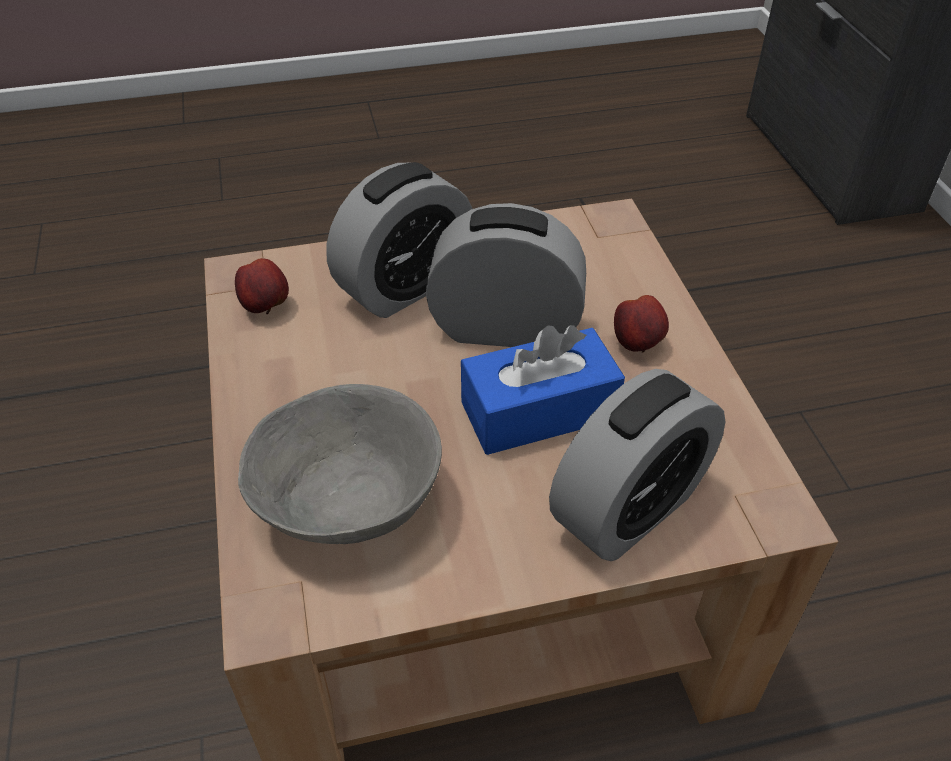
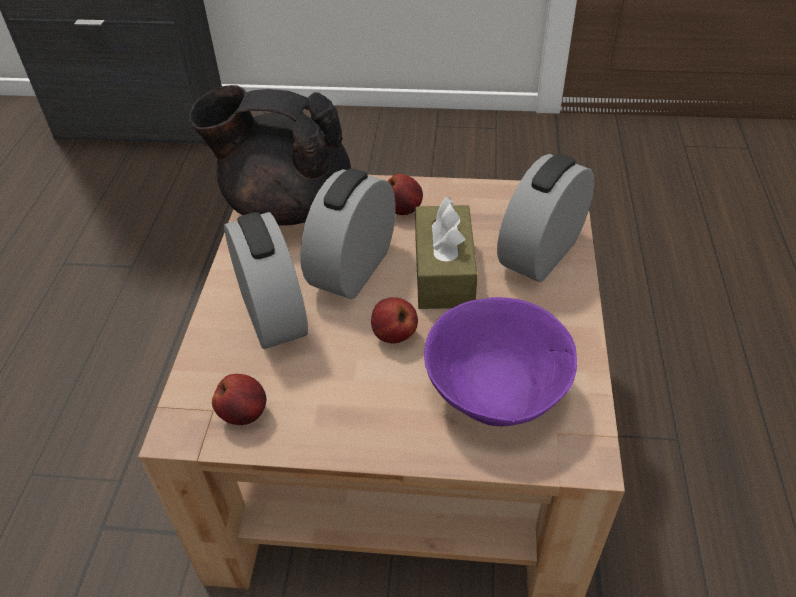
camera: 70 degrees left, 0 degrees up
grey bowl [238,384,442,544] -> purple bowl [424,297,577,426]
blue tissue box [461,325,625,455] -> brown tissue box [415,197,478,309]
alarm clock [549,369,725,561] -> alarm clock turned 120 degrees counterclockwise [497,154,595,282]
none -> black teapot [189,85,351,226]
none -> apple [371,297,418,343]

